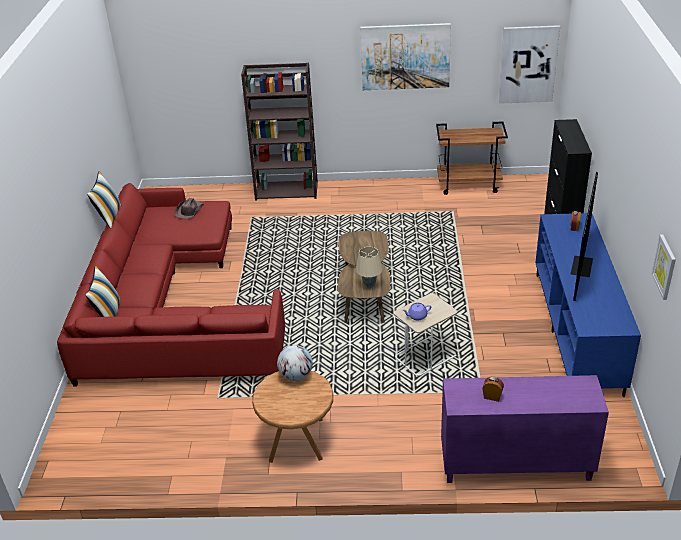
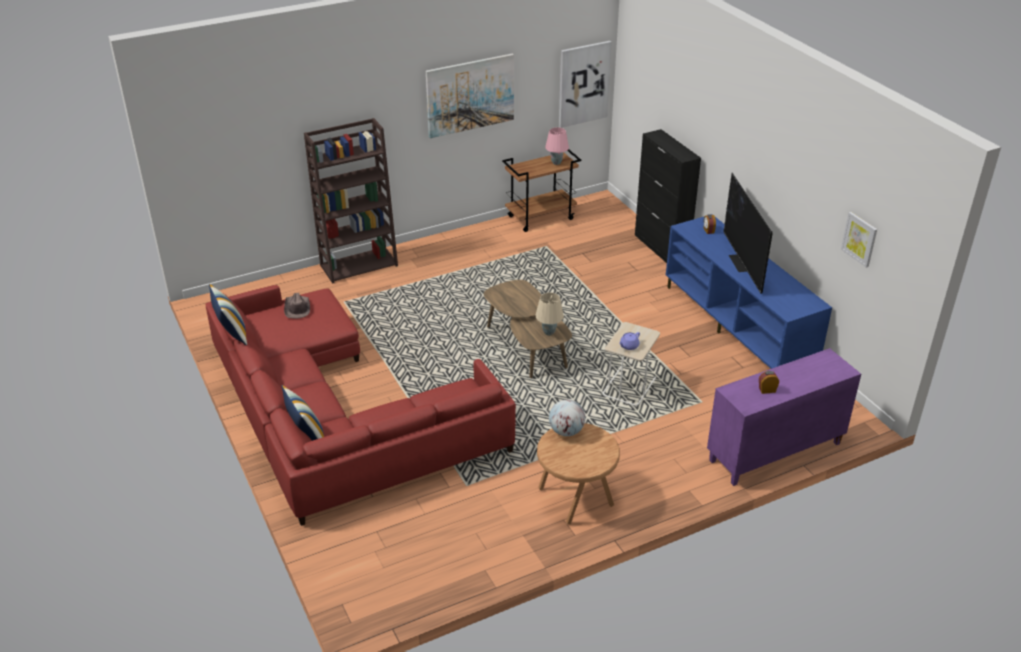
camera: 30 degrees left, 0 degrees up
none -> pink table lamp [545,127,569,165]

